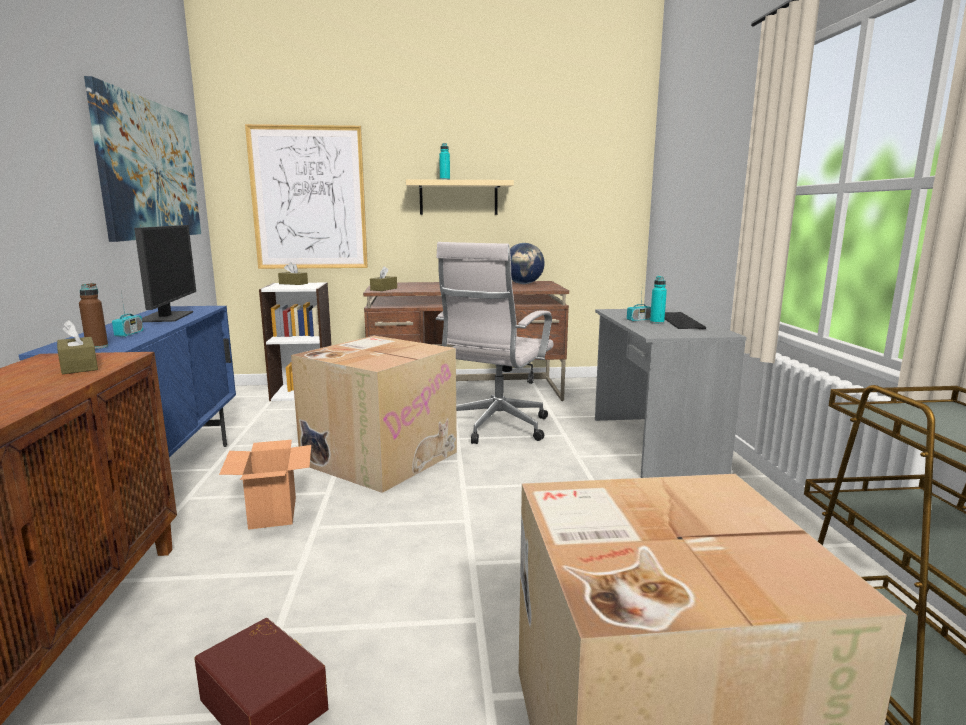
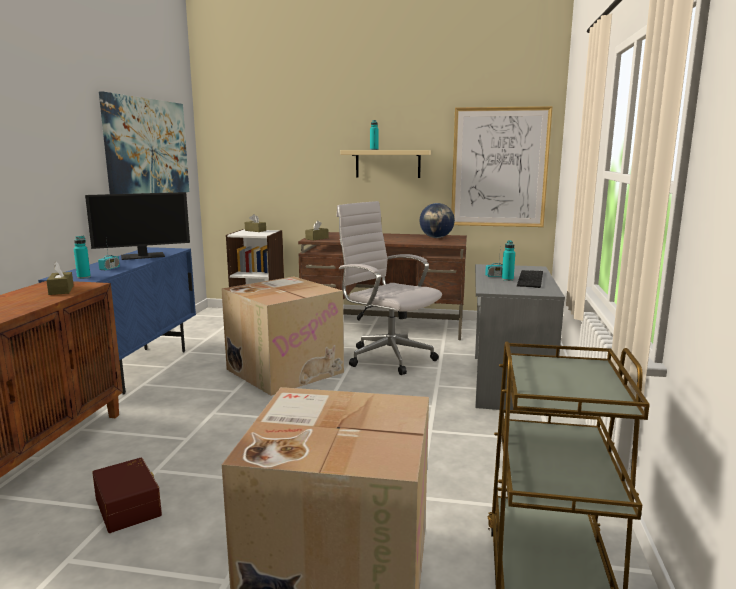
camera: 15 degrees right, 0 degrees up
brown bottle [79,283,108,349] -> turquoise bottle [74,236,91,279]
monitor [134,225,196,322] -> monitor turned 60 degrees clockwise [85,192,190,260]
cardboard box [219,440,311,530] -> none
picture [245,124,368,269] -> picture moved to [451,106,553,227]
white office chair [436,242,554,444] -> white office chair turned 90 degrees clockwise [336,201,442,375]

